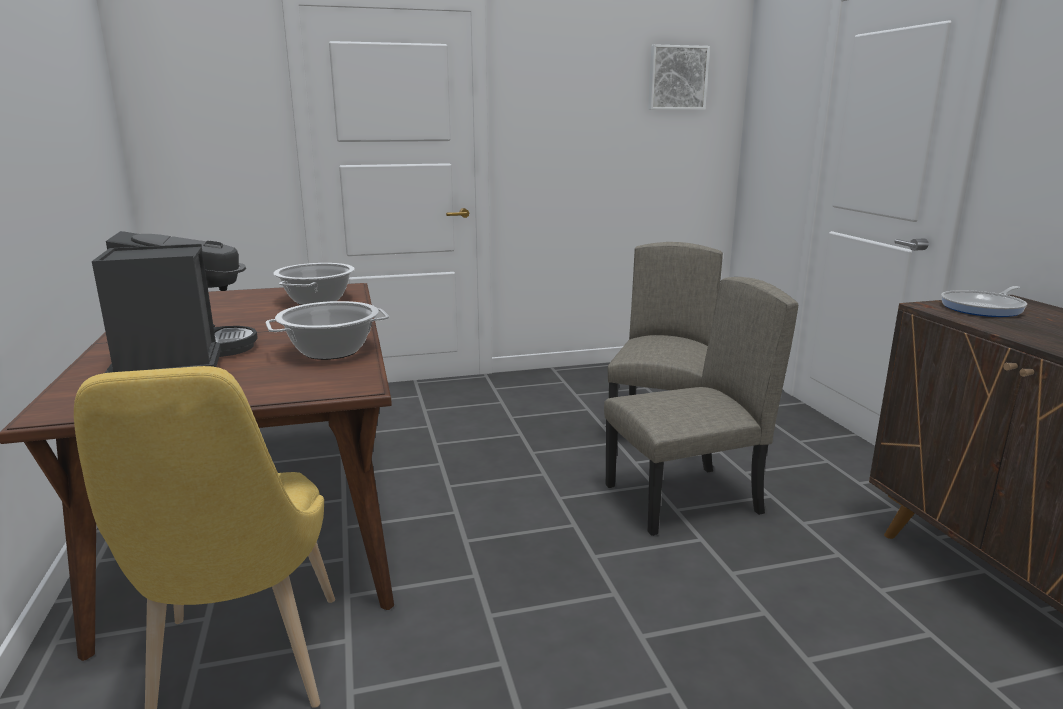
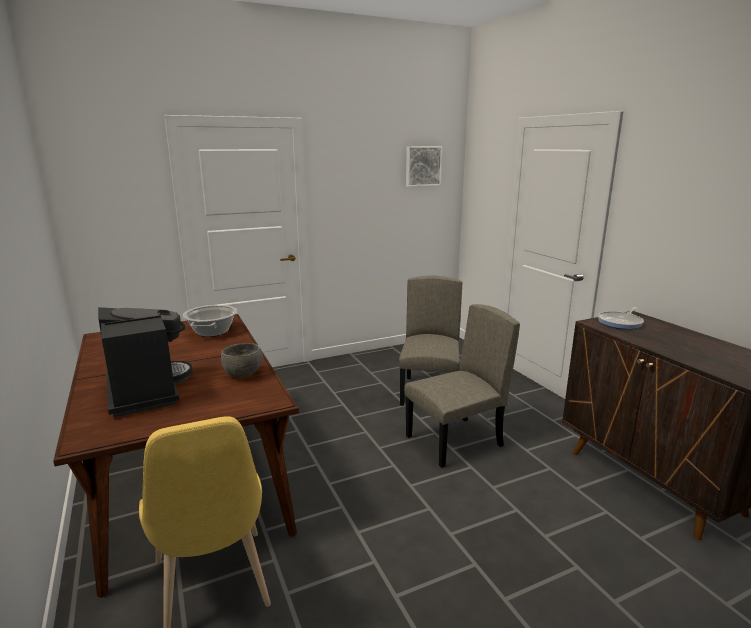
camera: 10 degrees left, 0 degrees up
cooking pot [266,301,389,360] -> grey bowl [221,343,263,378]

